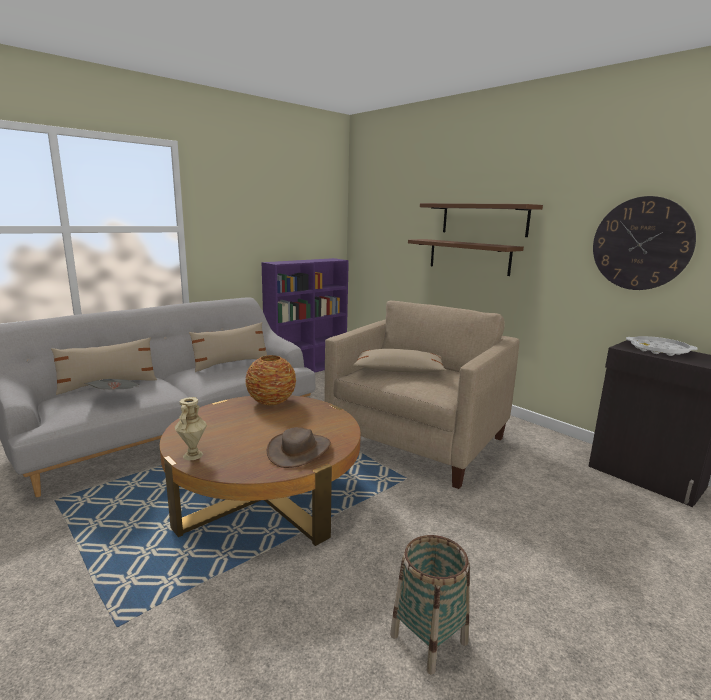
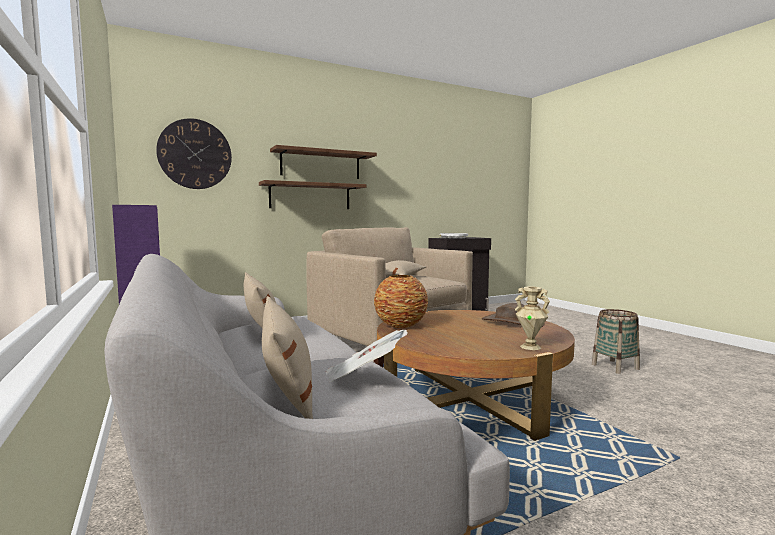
camera: 75 degrees left, 10 degrees down
wall clock [593,196,696,290] -> wall clock moved to [156,118,232,189]

